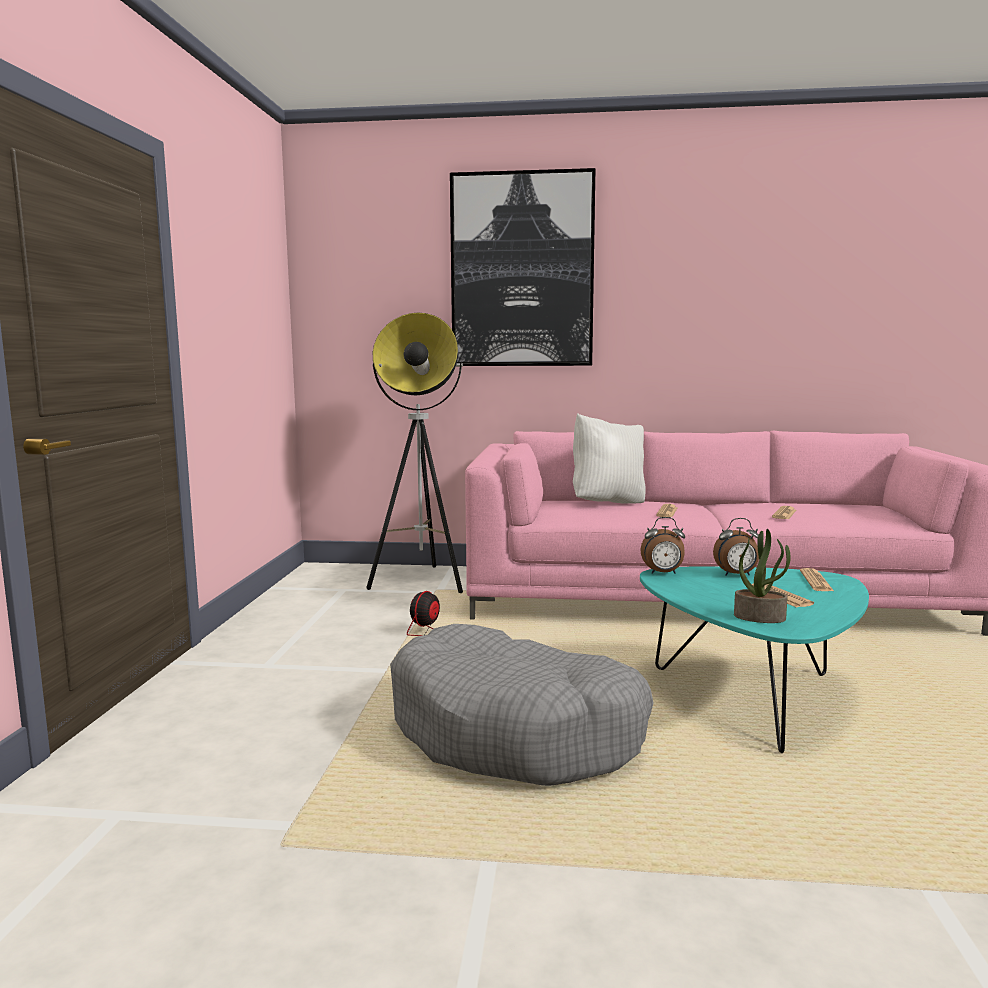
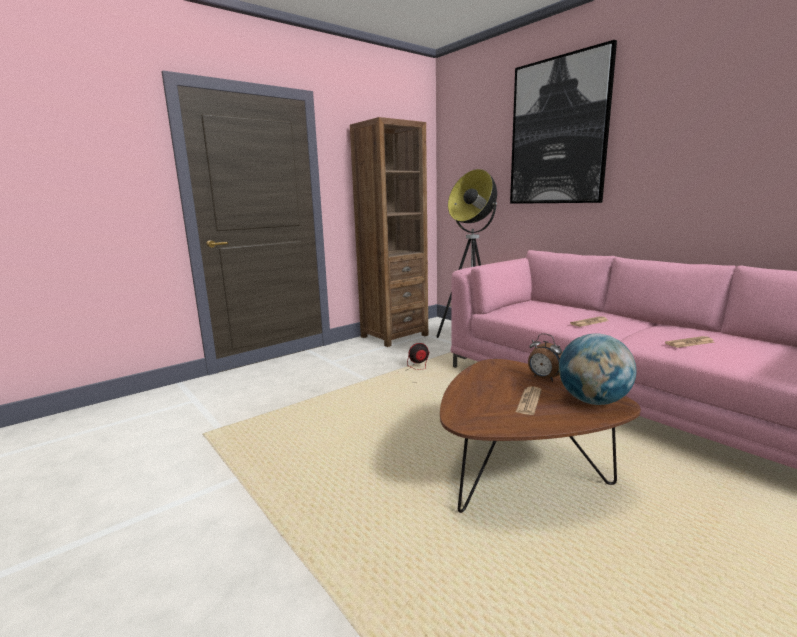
camera: 45 degrees right, 5 degrees up
grey dog bed [390,624,653,786] -> none
white pillow [573,413,646,503] -> none
turquoise coffee table [640,566,869,753] -> brown coffee table [440,359,641,513]
alarm clock [641,517,685,574] -> none
potted plant [734,529,791,623] -> none
newspaper [800,568,835,592] -> globe [559,333,636,405]
none -> brown bookcase [350,117,428,347]

